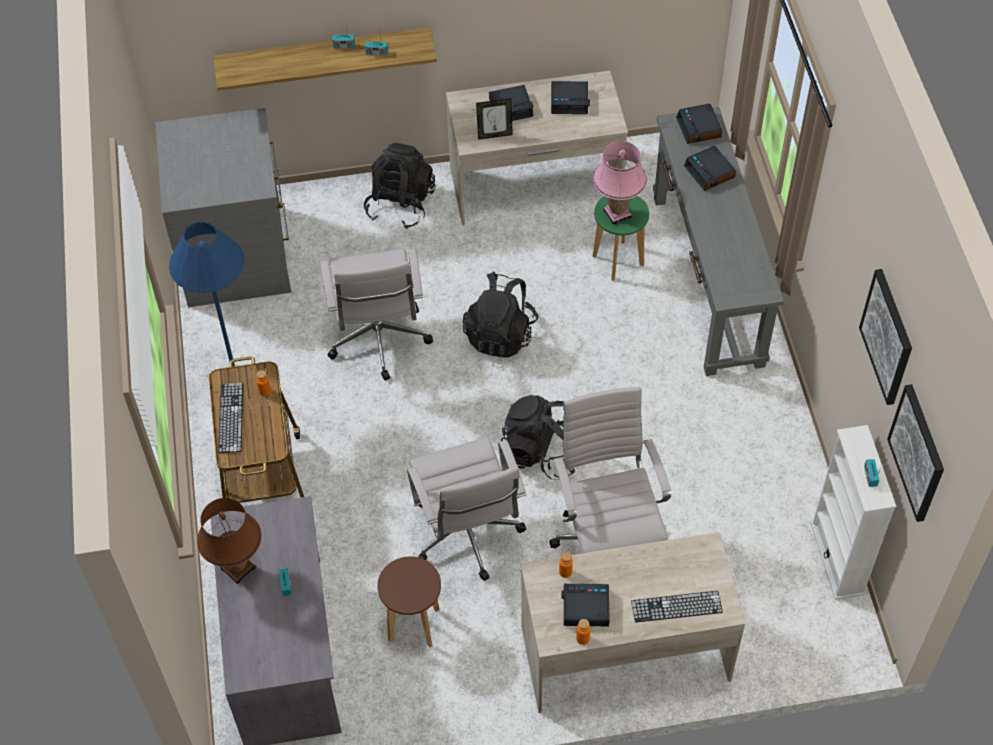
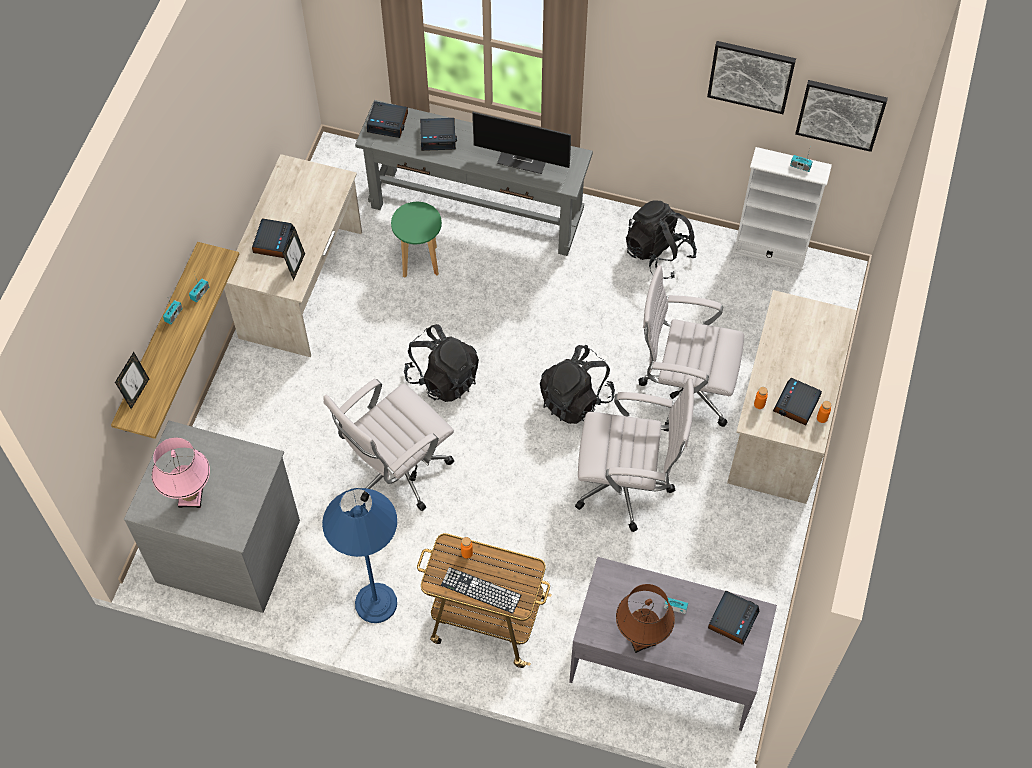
camera: 65 degrees left, 5 degrees up
white office chair [320,248,433,381] -> white office chair turned 120 degrees clockwise [323,379,454,511]
black backpack [364,143,436,229] -> black backpack moved to [626,200,697,279]
brown stool [377,557,441,647] -> none
alarm clock [551,81,590,114] -> alarm clock moved to [708,591,759,645]
pink table lamp [593,141,647,225] -> pink table lamp moved to [152,438,210,508]
keyboard [631,591,723,622] -> none
none -> picture frame [115,352,149,409]
none -> monitor [472,112,571,174]

